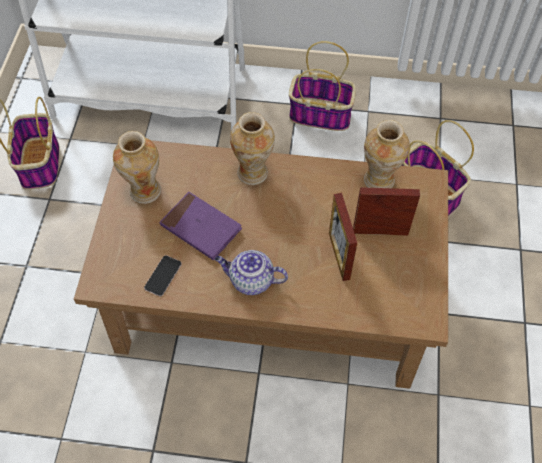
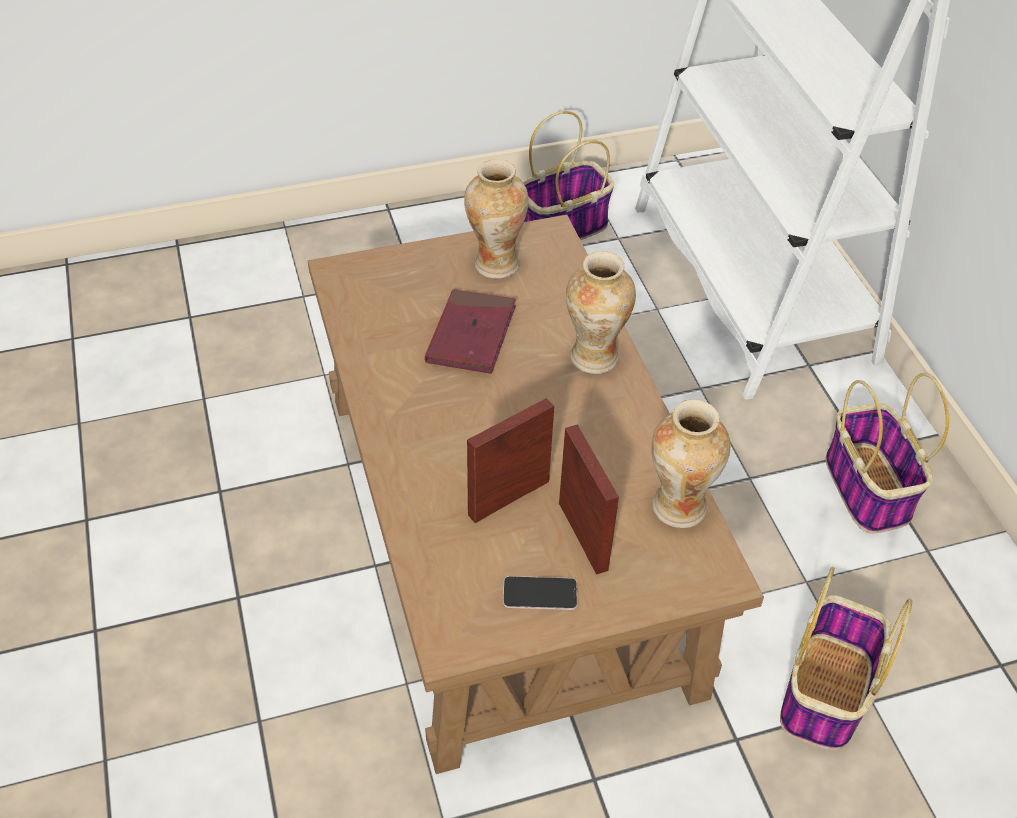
camera: 65 degrees right, 10 degrees down
phone [144,255,182,297] -> phone moved to [503,576,577,610]
purple book [160,192,242,260] -> red book [425,289,516,374]
teapot [215,250,288,295] -> none

